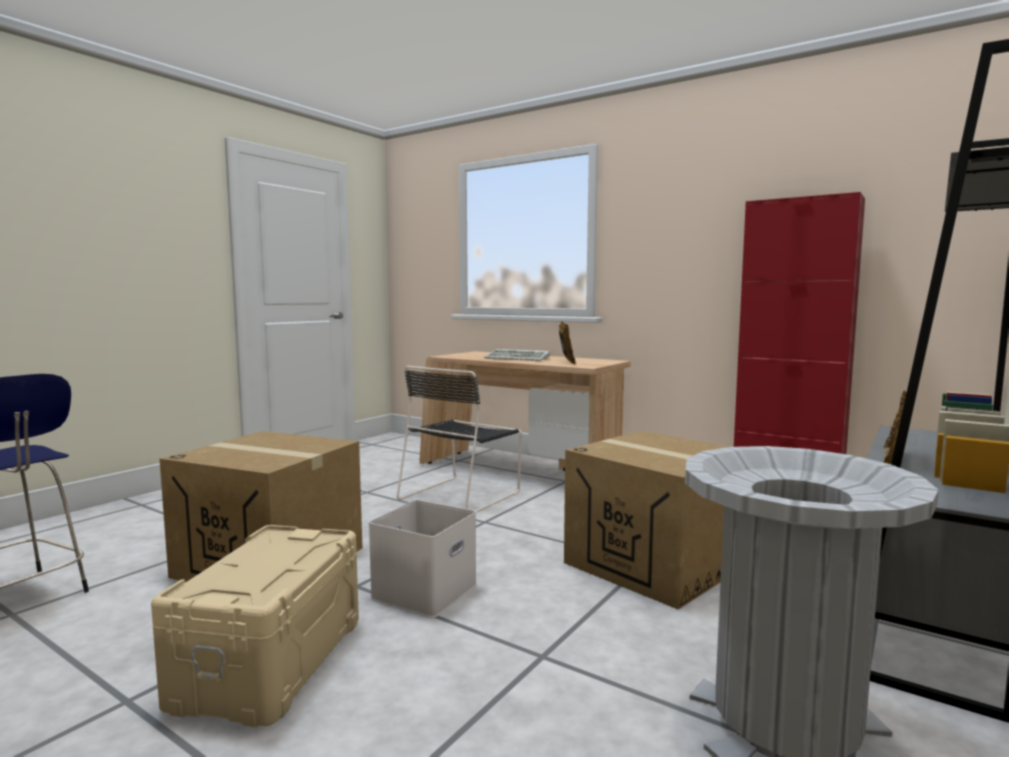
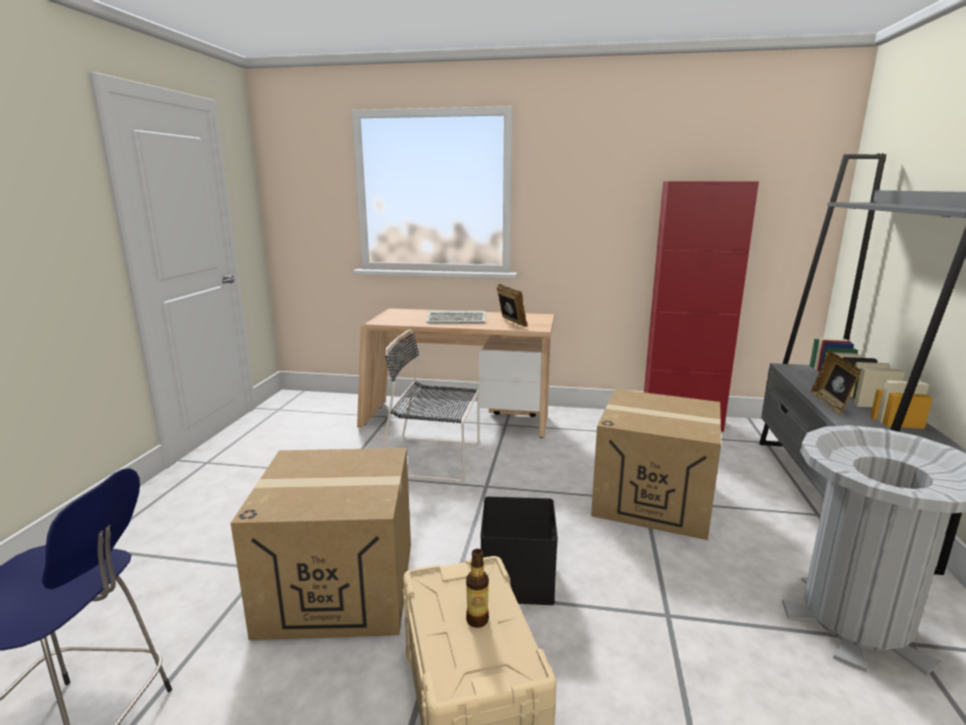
camera: 25 degrees left, 10 degrees up
white storage box [369,500,477,618] -> black storage box [480,497,558,605]
black chair [397,366,522,512] -> black chair turned 90 degrees clockwise [382,329,480,482]
none -> bottle [466,549,489,628]

